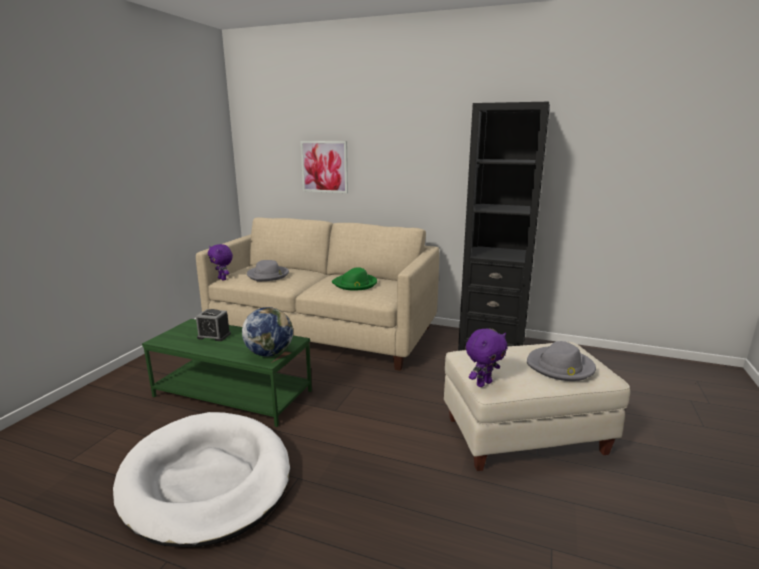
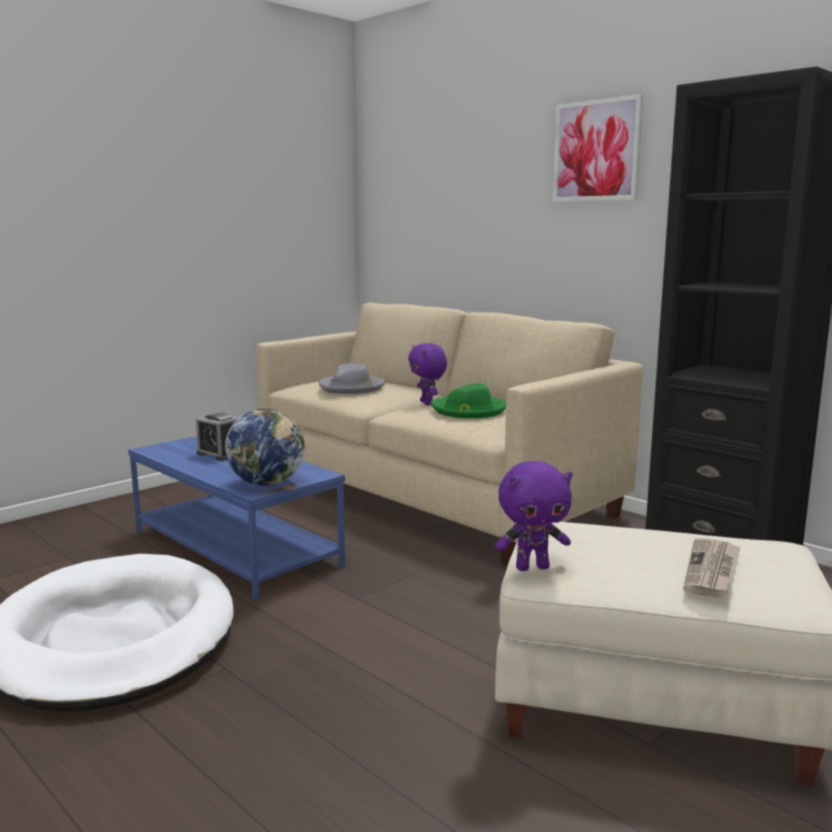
camera: 25 degrees right, 5 degrees down
green coffee table [142,319,312,427] -> blue coffee table [128,436,345,600]
purple plush toy [208,244,233,280] -> purple plush toy moved to [408,343,447,405]
picture [300,141,348,193] -> picture moved to [553,94,643,202]
grey hat [527,341,596,381] -> newspaper [683,538,740,598]

